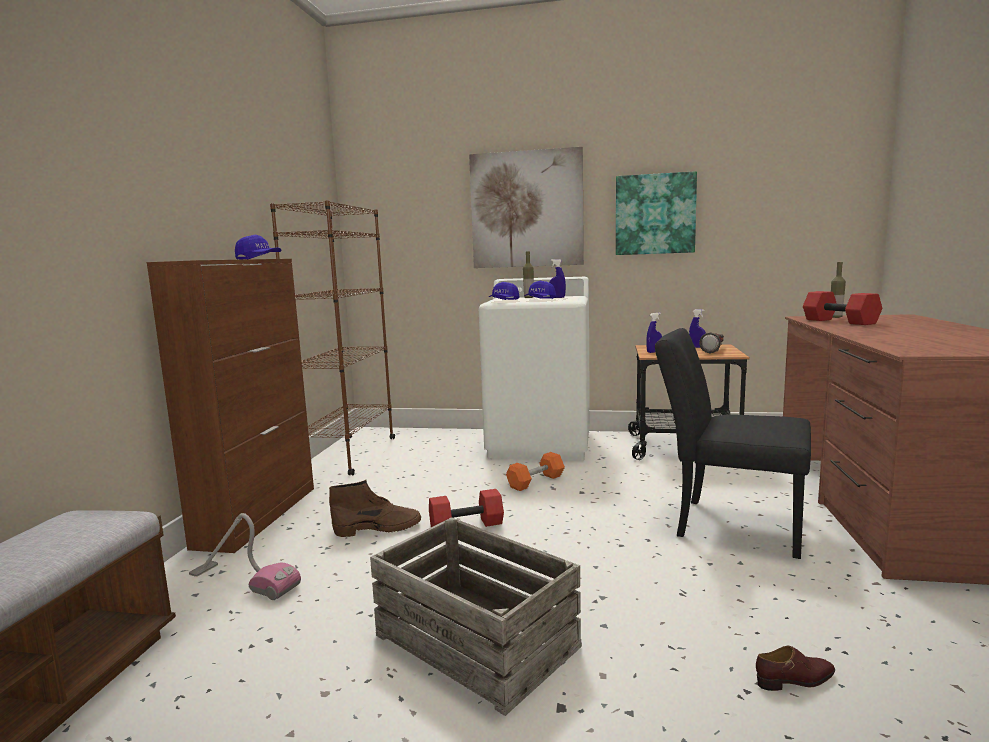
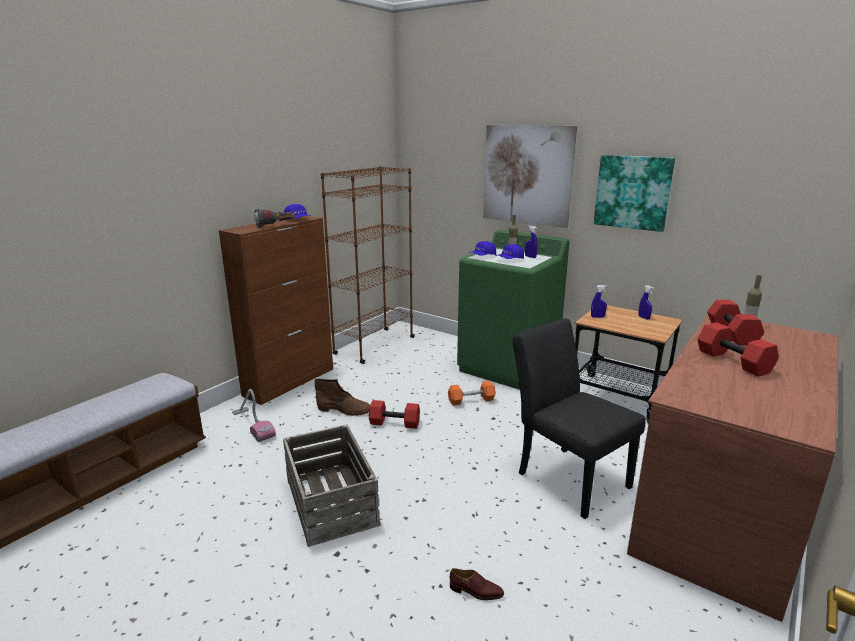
camera: 25 degrees right, 10 degrees up
white washing machine [479,277,590,461] -> green washing machine [457,230,569,390]
flashlight [699,332,724,353] -> flashlight moved to [254,209,295,228]
none -> red dumbbell [697,322,779,377]

